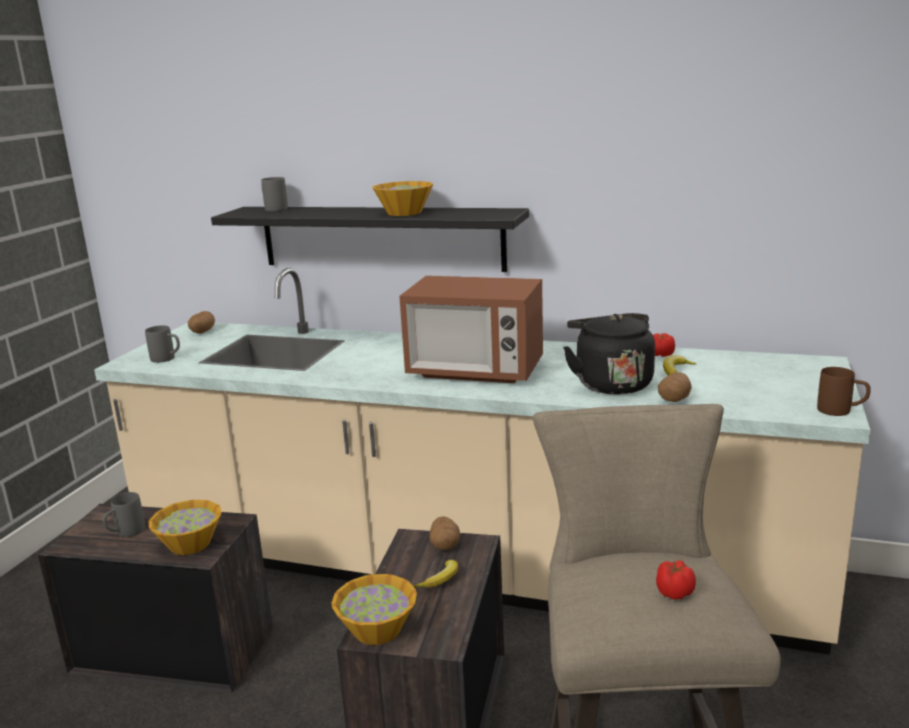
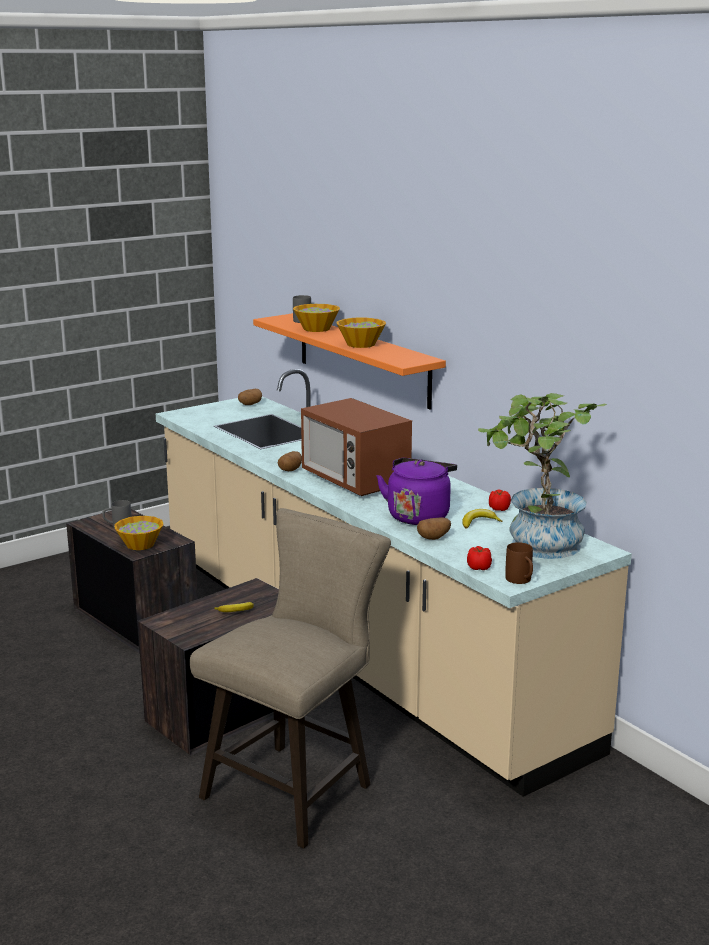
camera: 35 degrees right, 0 degrees up
grey mug [145,325,180,363] -> none
black shelf [211,207,529,272] -> orange shelf [253,313,446,409]
bowl [331,574,417,645] -> bowl moved to [293,304,340,332]
potato [429,516,460,550] -> potato moved to [278,451,302,471]
black kettle [563,313,655,395] -> purple kettle [377,458,457,525]
tomato [656,560,696,600] -> tomato moved to [467,546,492,570]
none -> potted plant [478,393,607,559]

